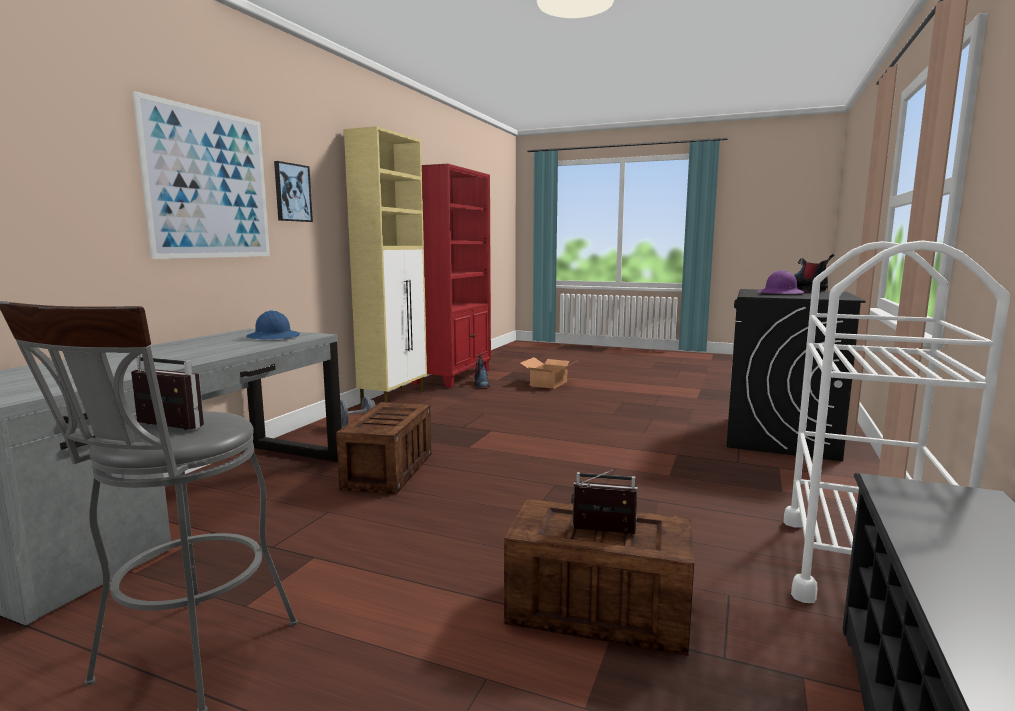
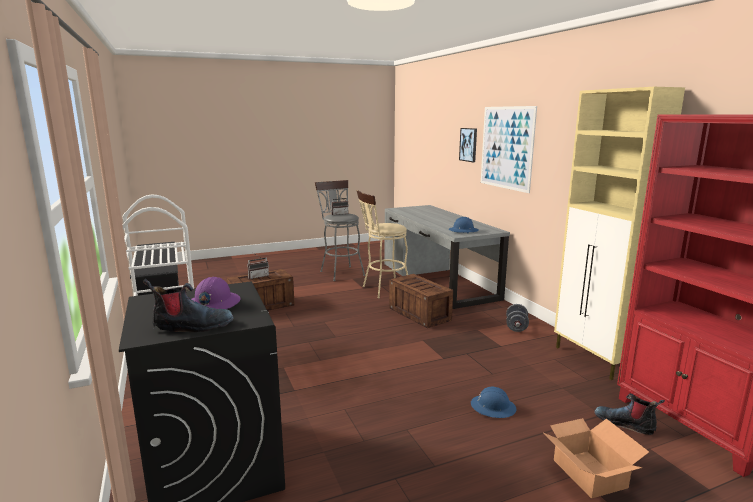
camera: 135 degrees right, 5 degrees up
picture [274,161,313,222] -> picture moved to [459,128,477,162]
none -> beige stool [356,190,408,298]
none -> blue hard hat [471,387,517,418]

